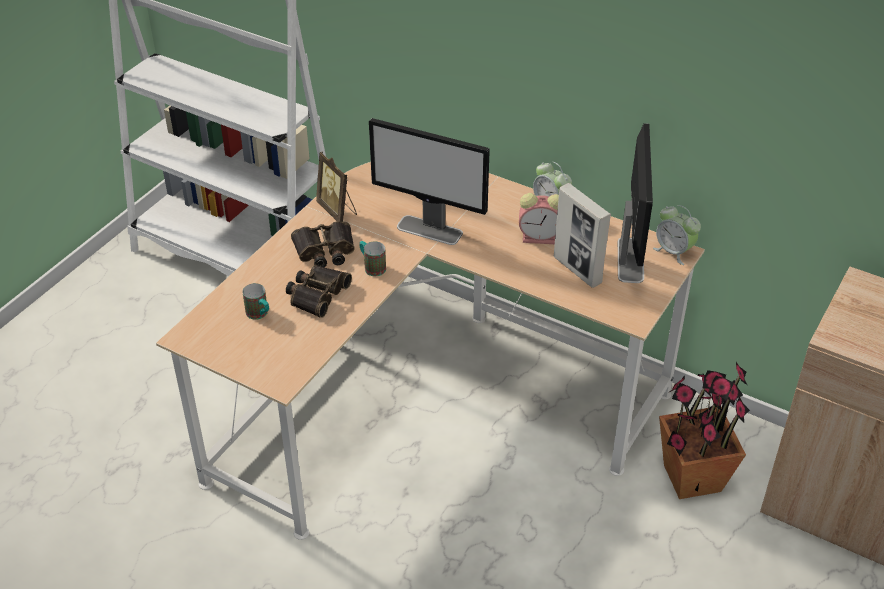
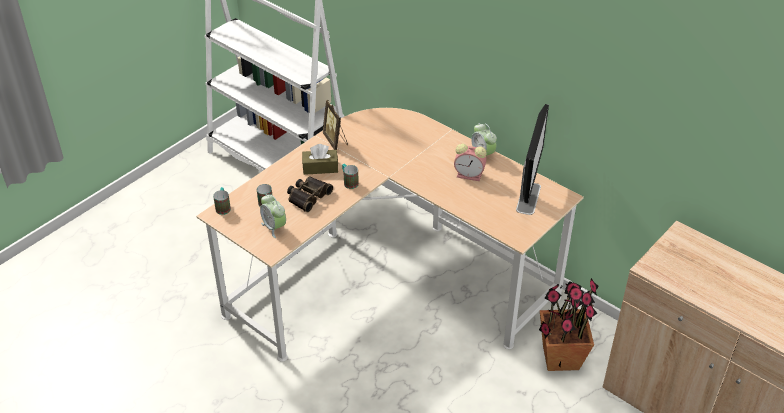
camera: 10 degrees right, 0 degrees up
binoculars [291,221,355,267] -> brown tissue box [302,144,338,175]
monitor [369,118,490,245] -> none
picture frame [554,183,611,288] -> none
alarm clock [653,205,701,265] -> alarm clock moved to [260,194,286,238]
none -> mug [213,187,231,215]

